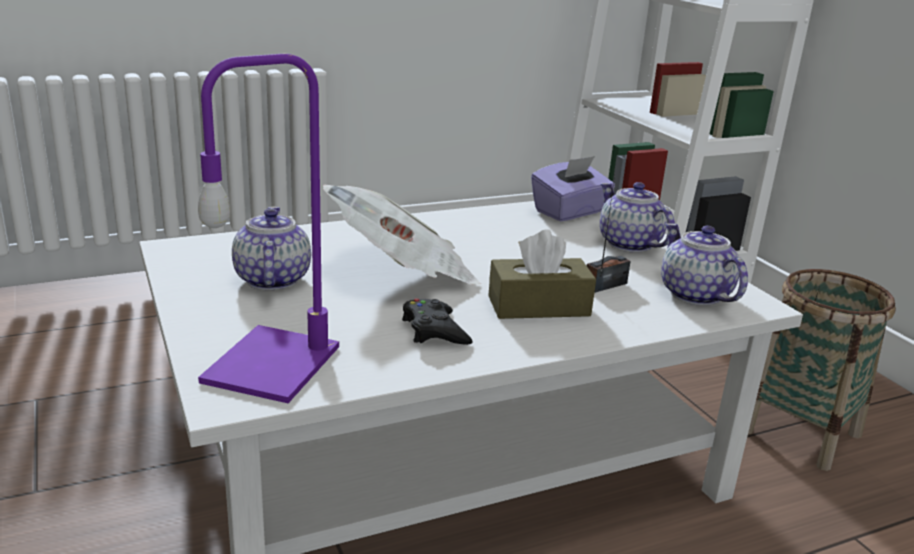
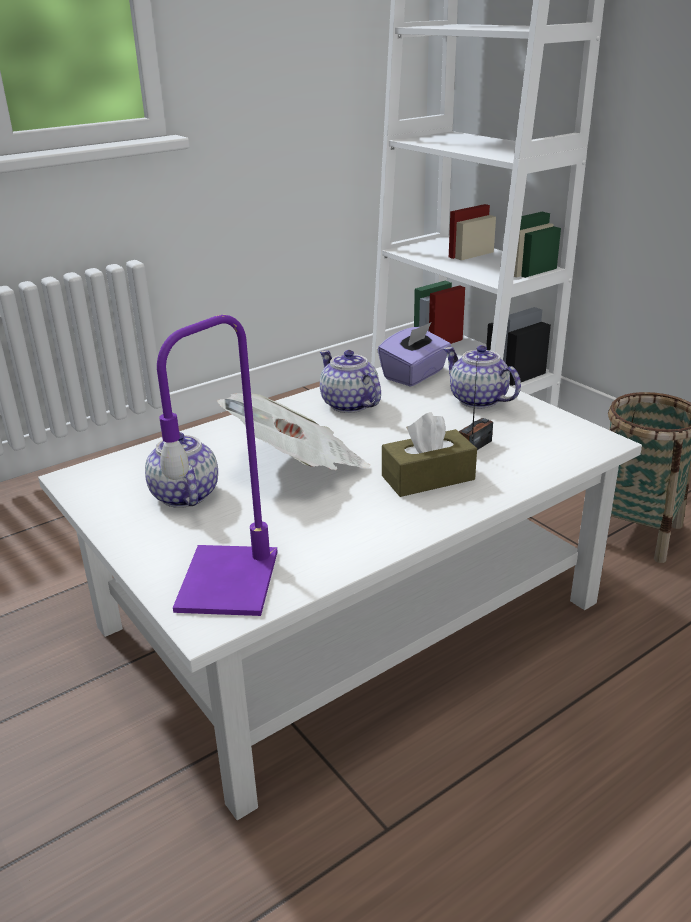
camera: 10 degrees left, 5 degrees up
black game controller [402,298,473,345] -> none
teapot [662,223,748,306] -> teapot moved to [320,350,381,413]

